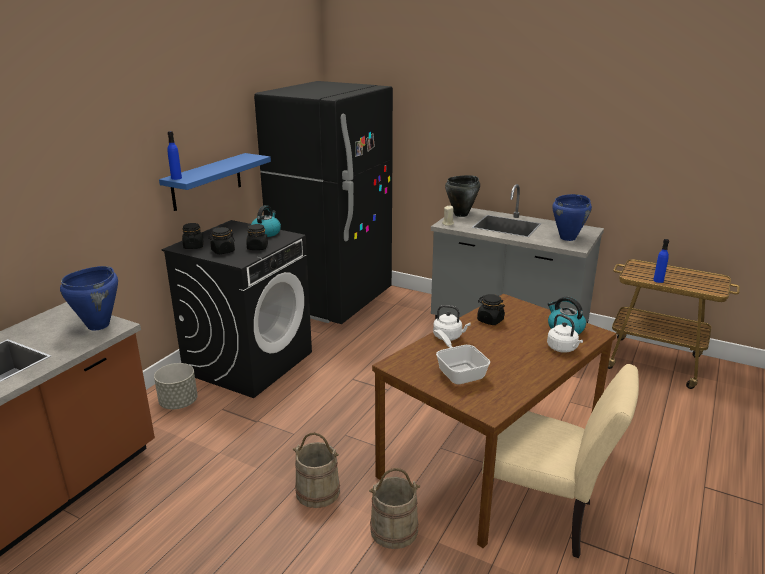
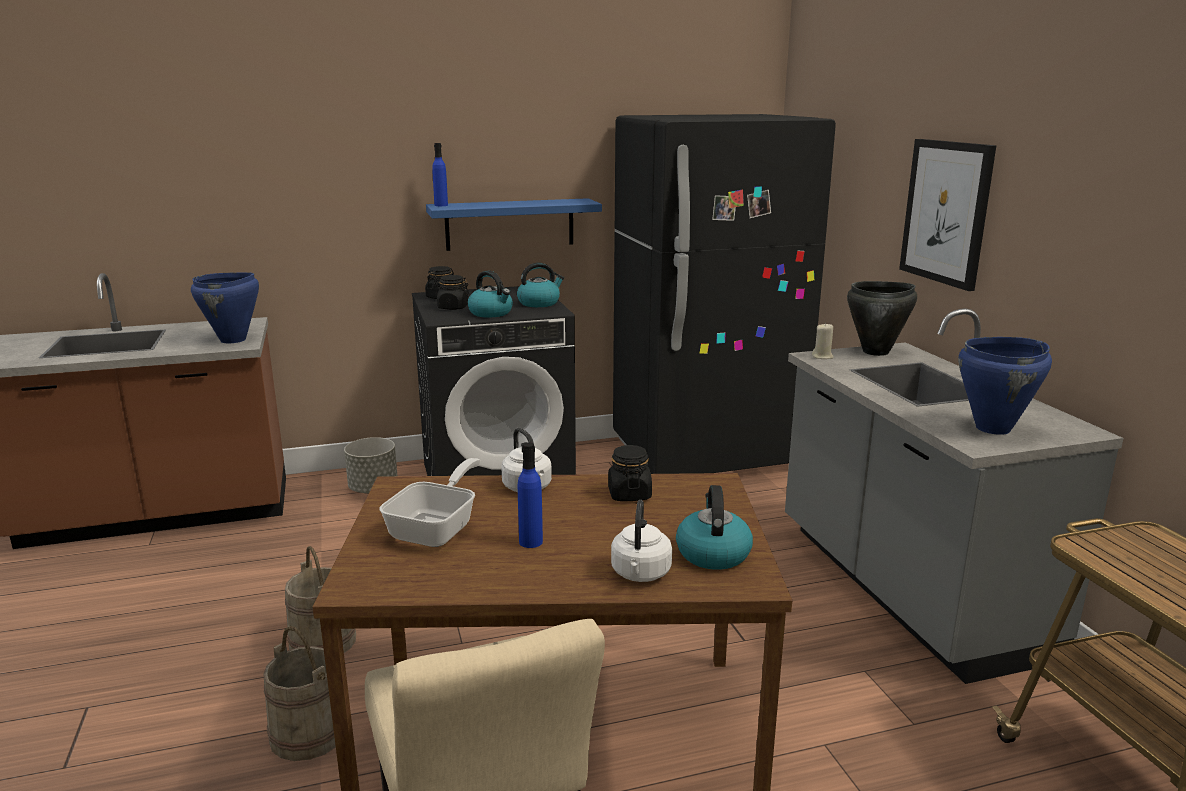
camera: 45 degrees right, 5 degrees down
black jar [246,224,268,250] -> kettle [468,271,513,317]
blue bottle [653,239,669,283] -> blue bottle moved to [518,442,543,548]
none -> picture [899,139,996,291]

